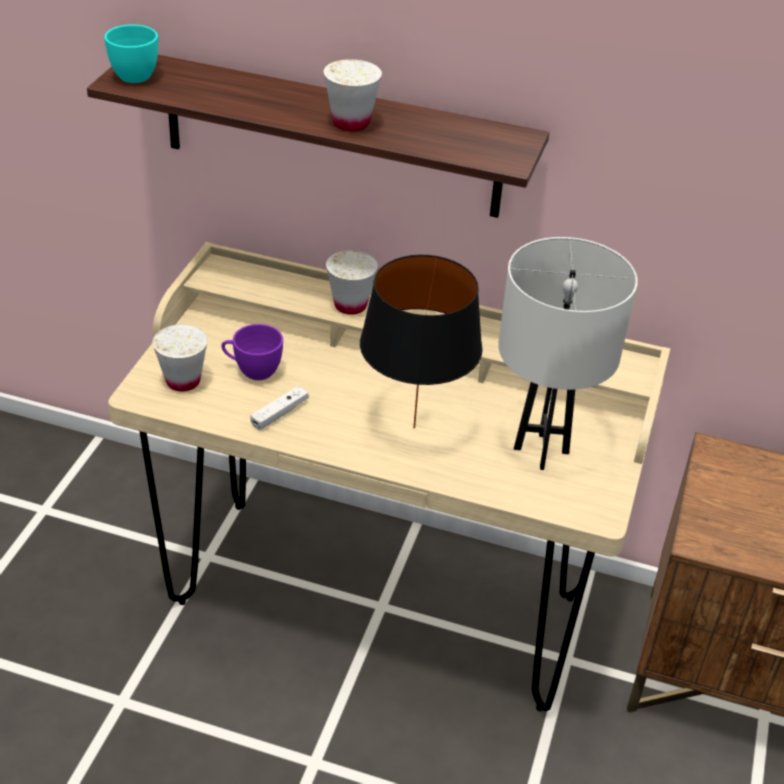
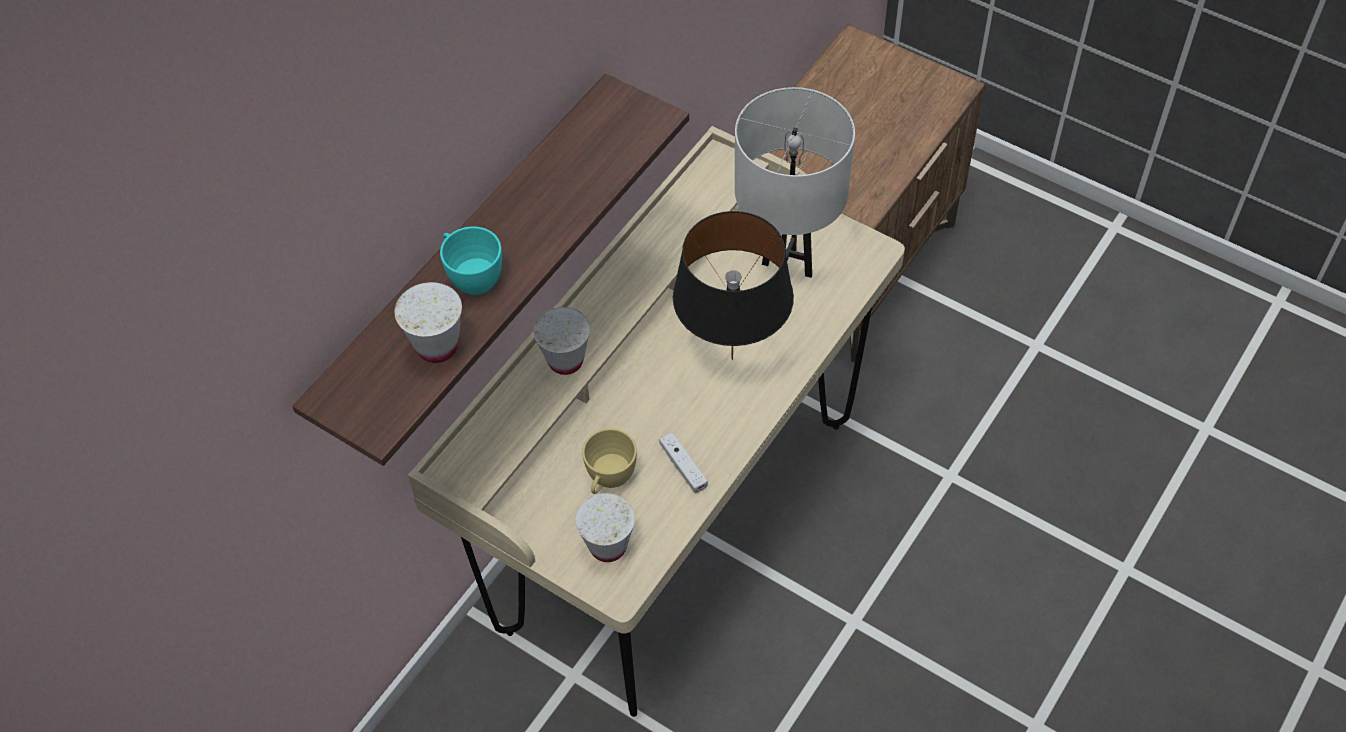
camera: 70 degrees left, 15 degrees up
turquoise cup [104,25,159,83] -> turquoise cup moved to [440,226,502,295]
purple cup [221,324,283,380] -> yellow cup [582,428,637,494]
white cup [323,59,382,132] -> white cup moved to [394,282,462,363]

